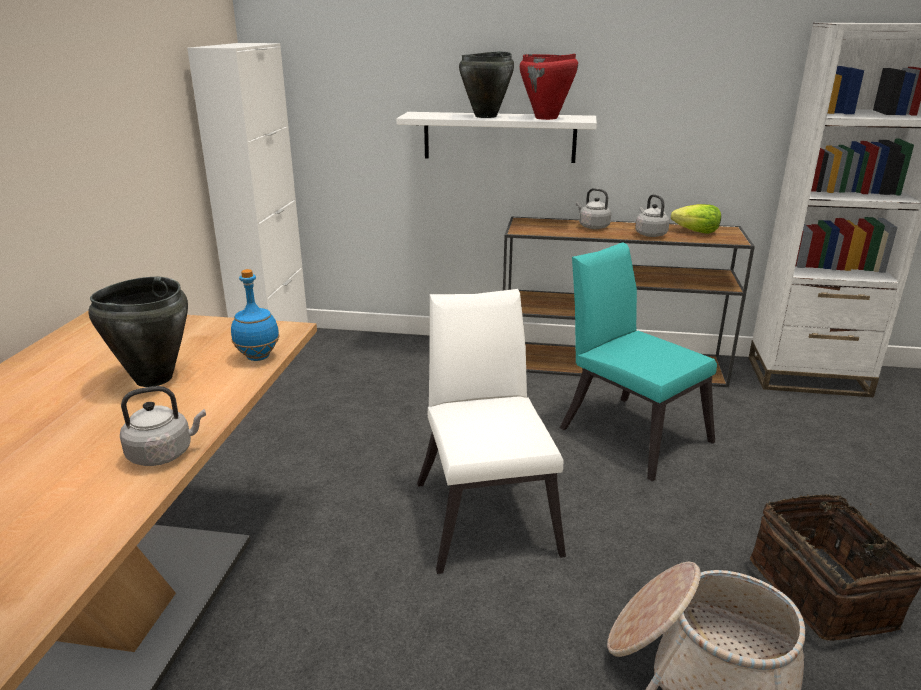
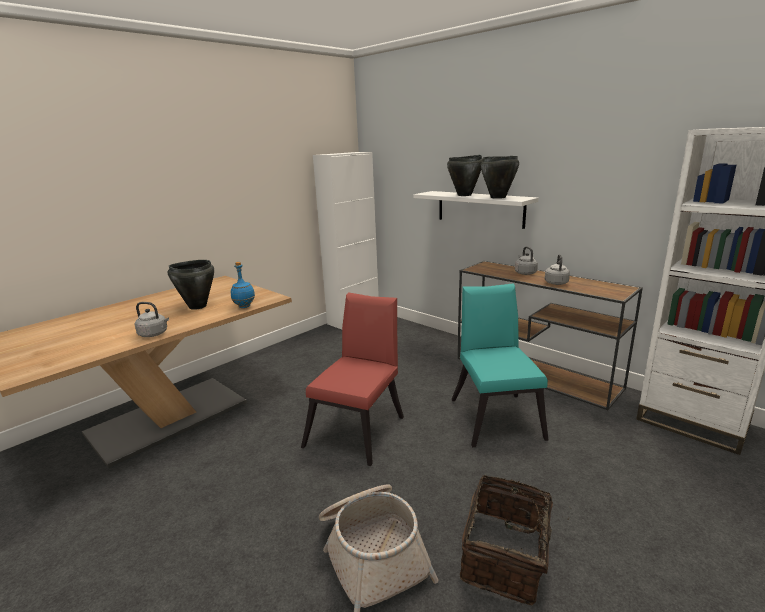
camera: 35 degrees right, 5 degrees down
white chair [417,289,566,574] -> red chair [301,292,404,466]
red cooking pot [520,54,578,120] -> black cooking pot [481,156,519,199]
lettuce [671,204,721,234] -> none

